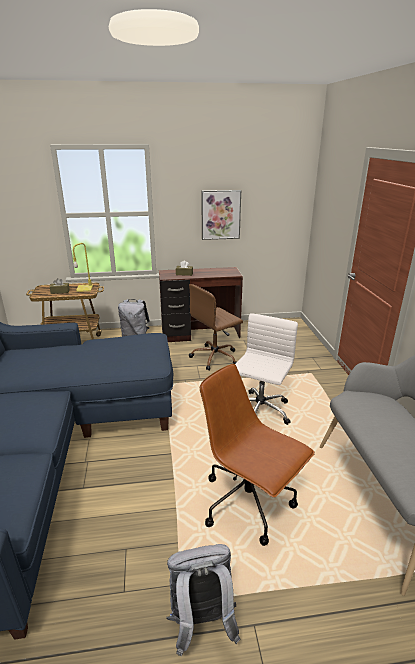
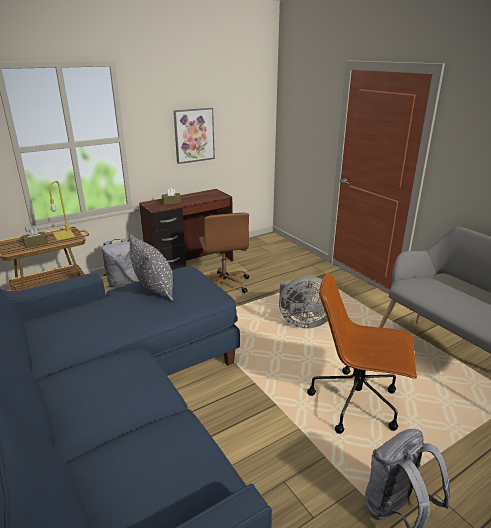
camera: 25 degrees left, 0 degrees up
brown office chair [189,284,243,371] -> brown office chair turned 45 degrees counterclockwise [199,213,249,293]
white office chair [235,313,298,425] -> grey fan [279,276,328,329]
none -> grey pillow [130,235,174,301]

